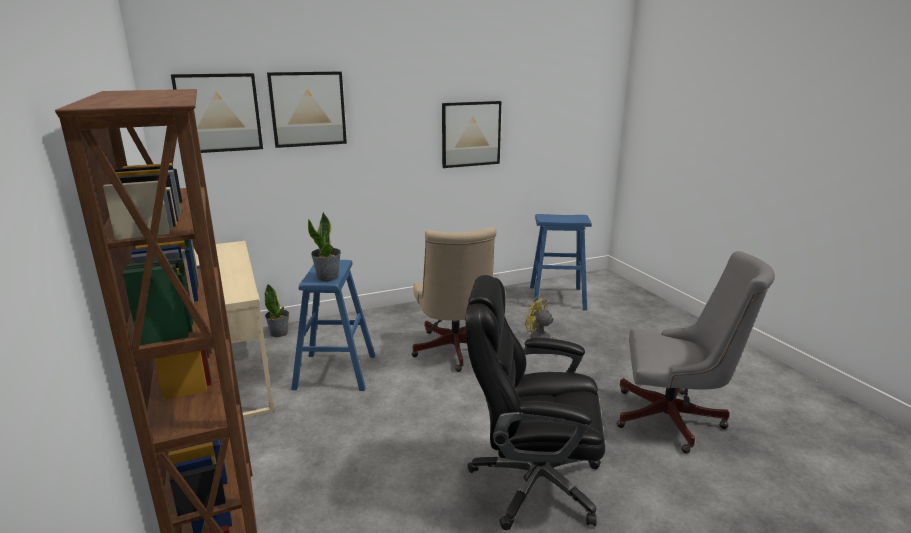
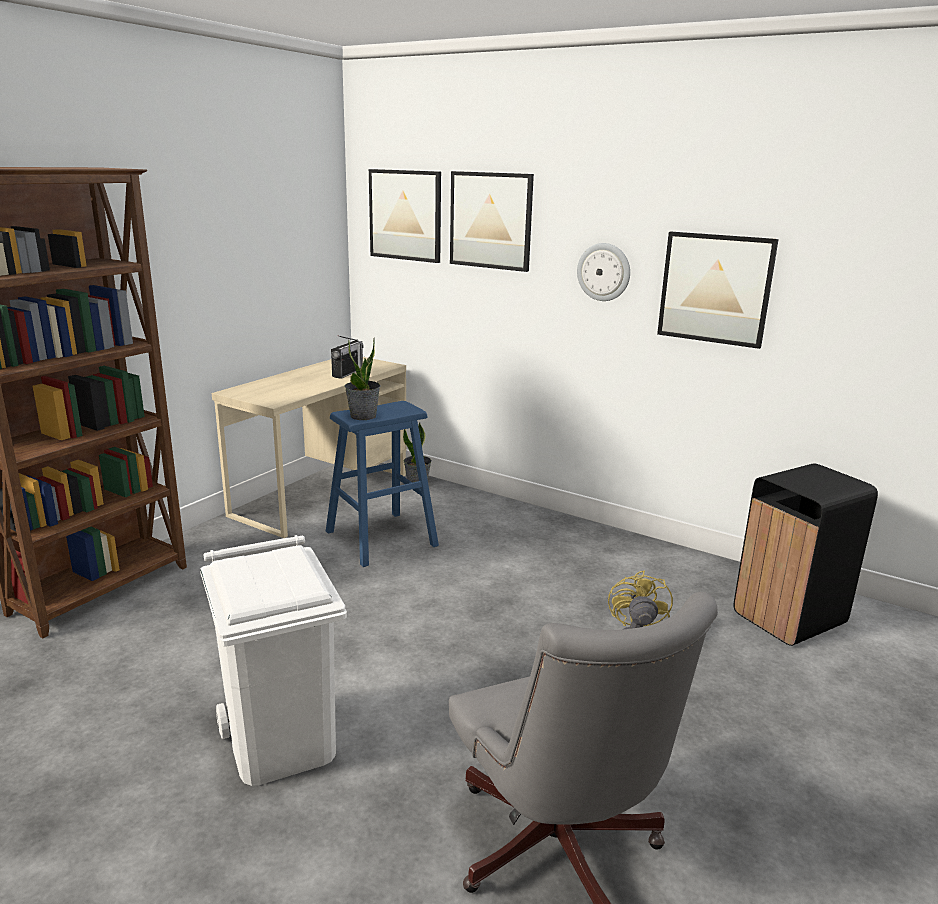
camera: 55 degrees right, 0 degrees up
beige office chair [411,227,497,372] -> none
black office chair [465,275,605,530] -> white trash can [200,535,347,786]
blue stool [530,214,592,310] -> black trash can [734,463,878,646]
none -> radio [331,336,364,379]
none -> wall clock [577,243,630,301]

